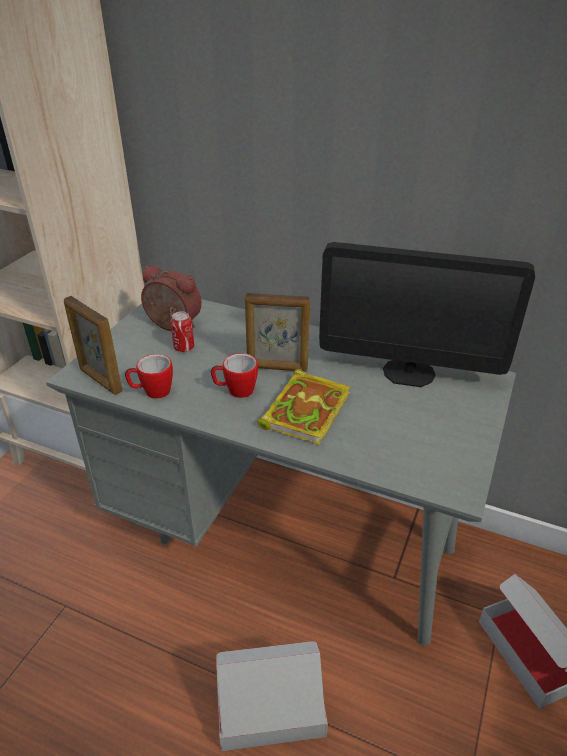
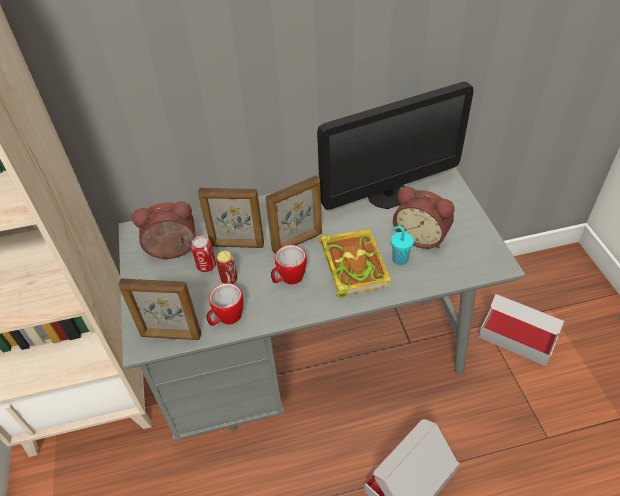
camera: 35 degrees left, 10 degrees up
none -> picture frame [198,188,264,248]
none -> can [216,251,238,284]
none -> turquoise cup [391,226,414,265]
none -> alarm clock [393,187,455,249]

